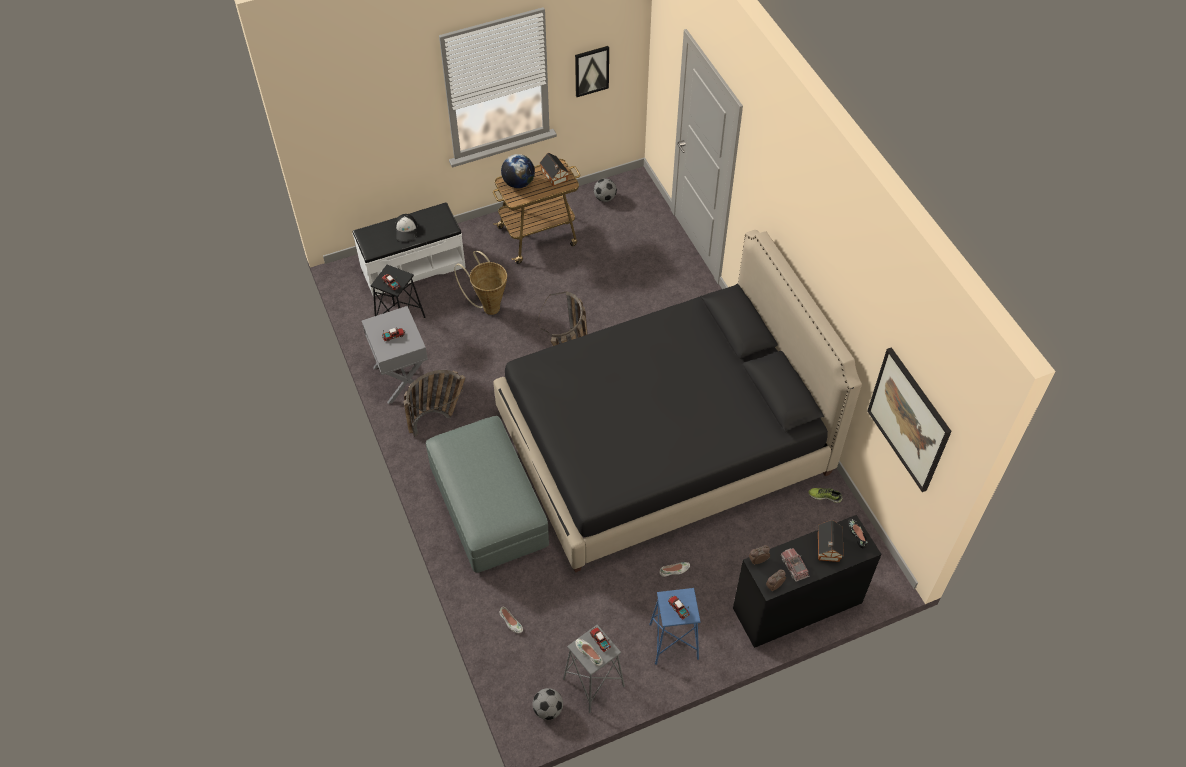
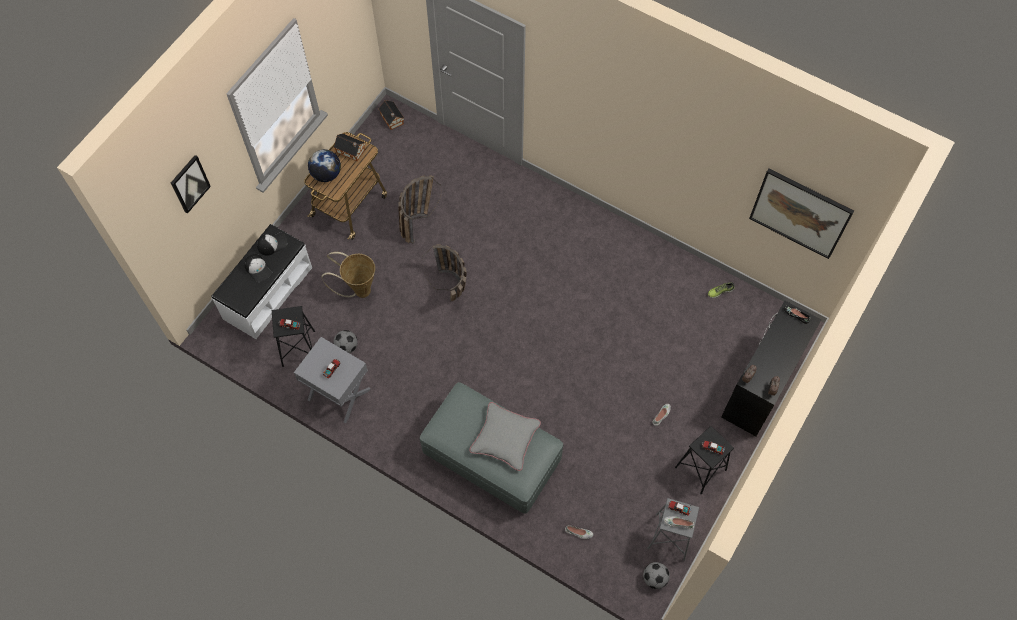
camera: 35 degrees left, 10 degrees up
basket [404,370,466,437] -> basket moved to [398,175,442,244]
black bed [493,230,862,573] -> none
picture [575,46,609,97] -> picture moved to [171,155,211,214]
football [594,179,617,202] -> football moved to [333,330,358,353]
blue stool [649,588,701,665] -> black stool [675,426,734,495]
toy truck [781,548,809,582] -> none
toy house [818,520,844,562] -> toy house moved to [379,100,404,130]
none -> cap [257,233,288,256]
none -> grey pillow [469,402,541,471]

